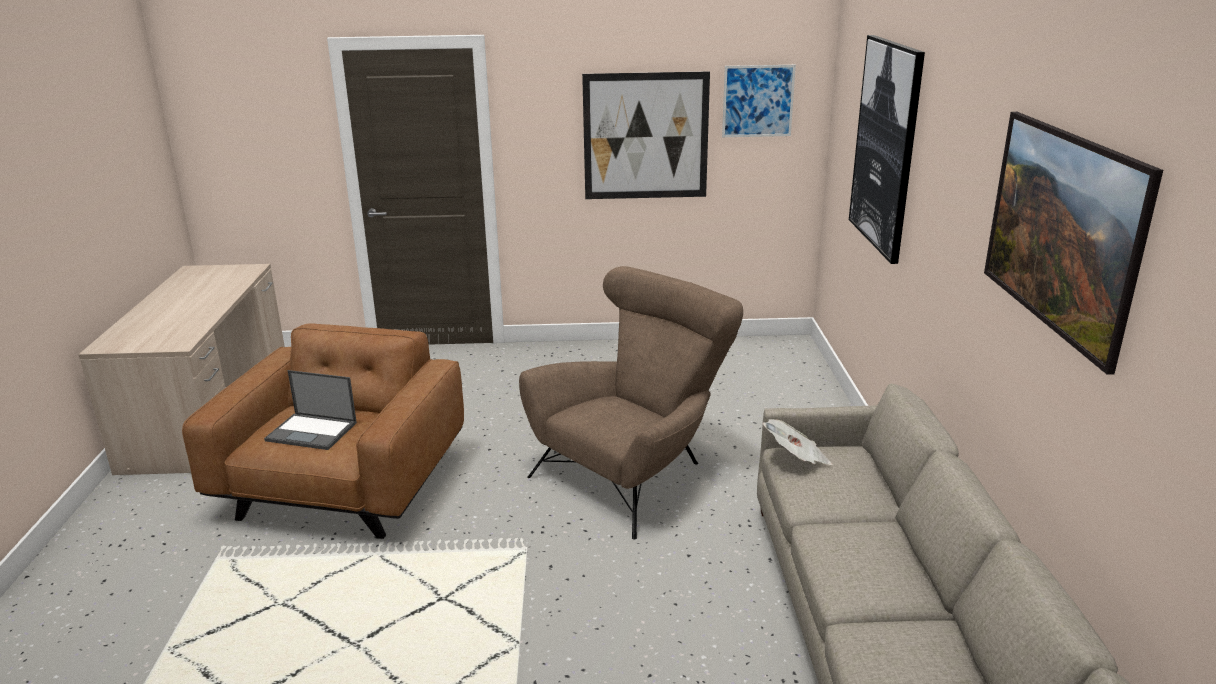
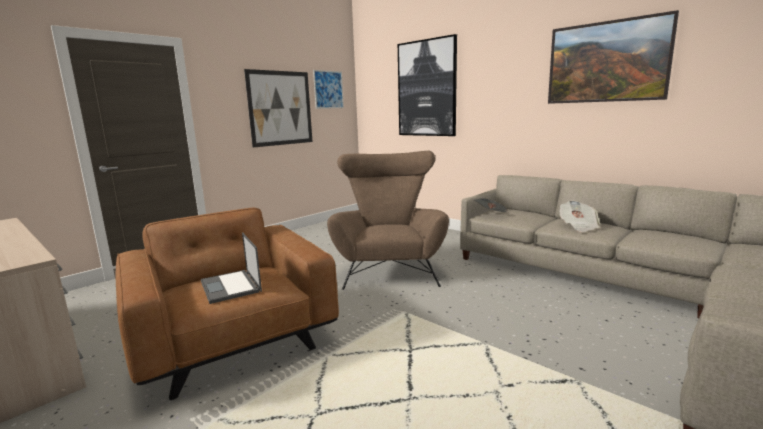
camera: 45 degrees left, 10 degrees down
laptop [264,370,357,450] -> laptop turned 90 degrees clockwise [201,232,262,304]
none -> newspaper [559,200,600,232]

